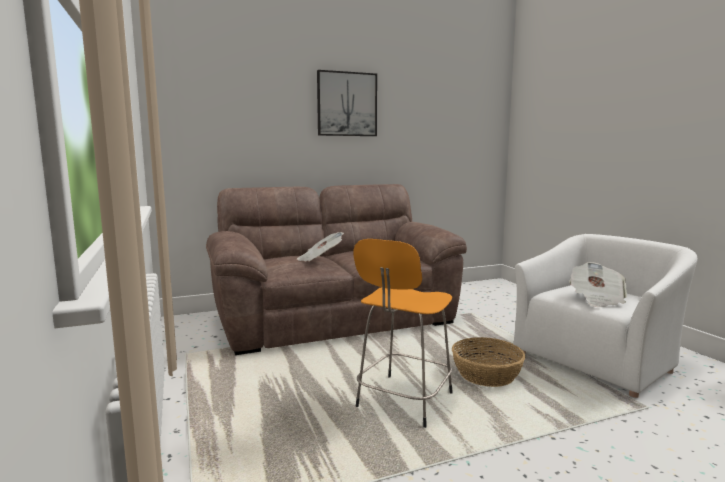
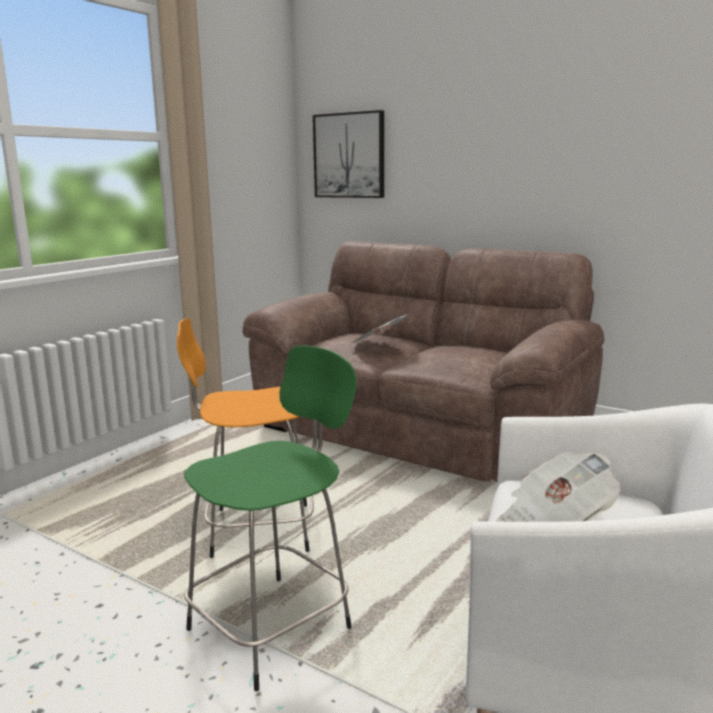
camera: 55 degrees right, 5 degrees up
picture [317,70,377,136] -> picture moved to [313,110,384,198]
basket [452,337,525,387] -> none
none -> green stool [184,346,357,691]

